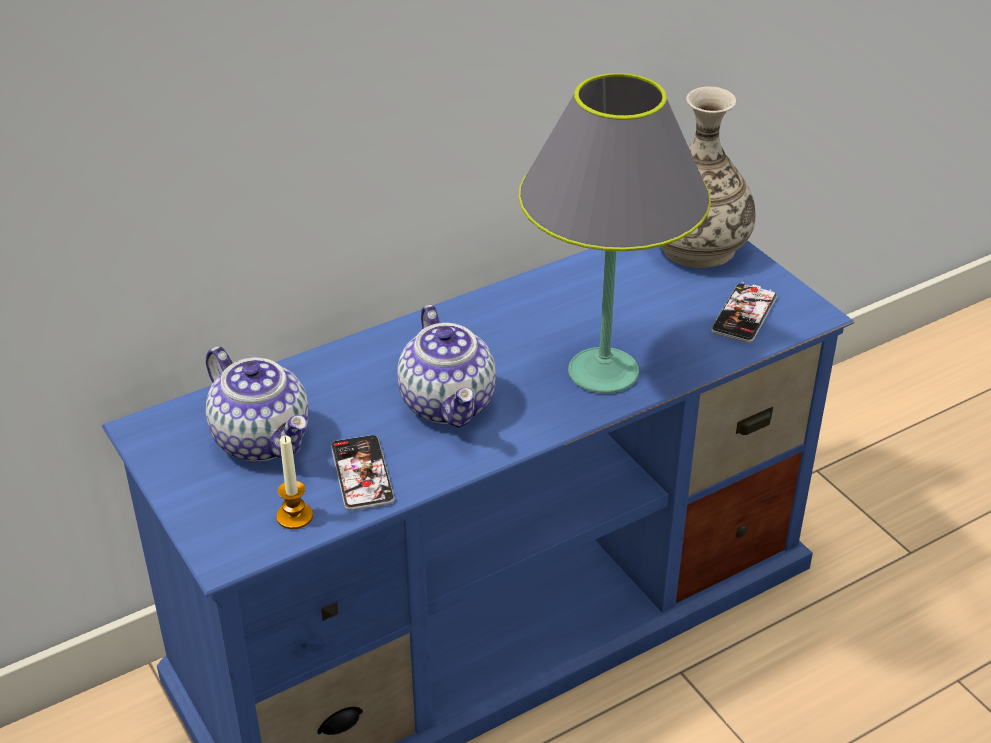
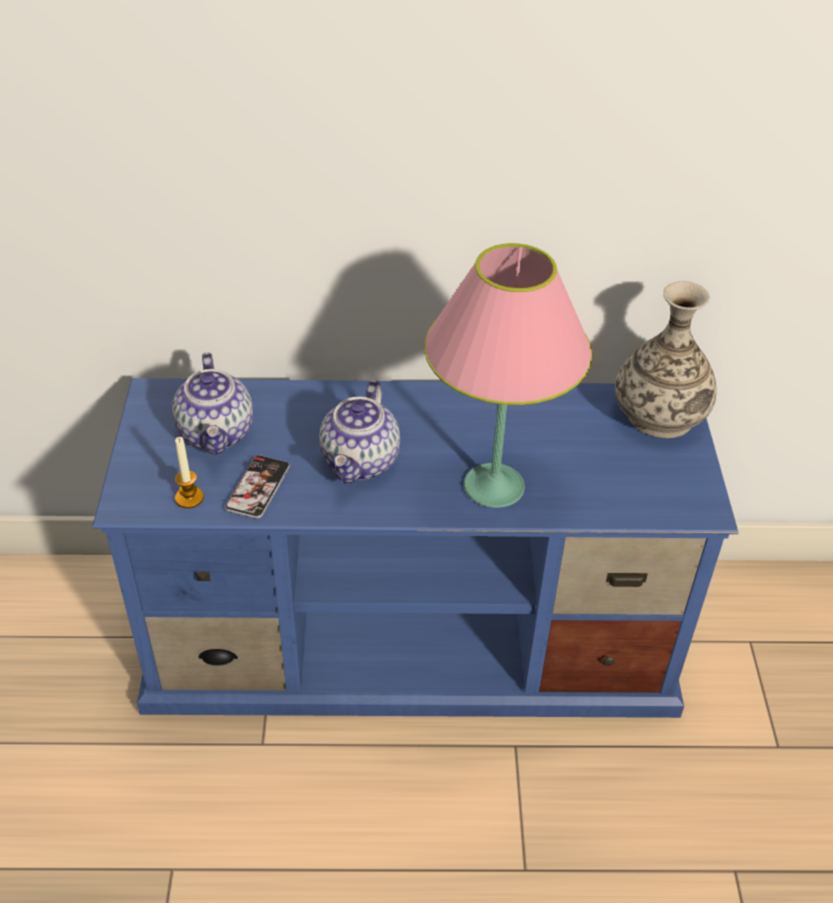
camera: 30 degrees right, 5 degrees up
grey table lamp [518,73,711,393] -> pink table lamp [424,243,592,508]
phone [711,282,777,343] -> none

